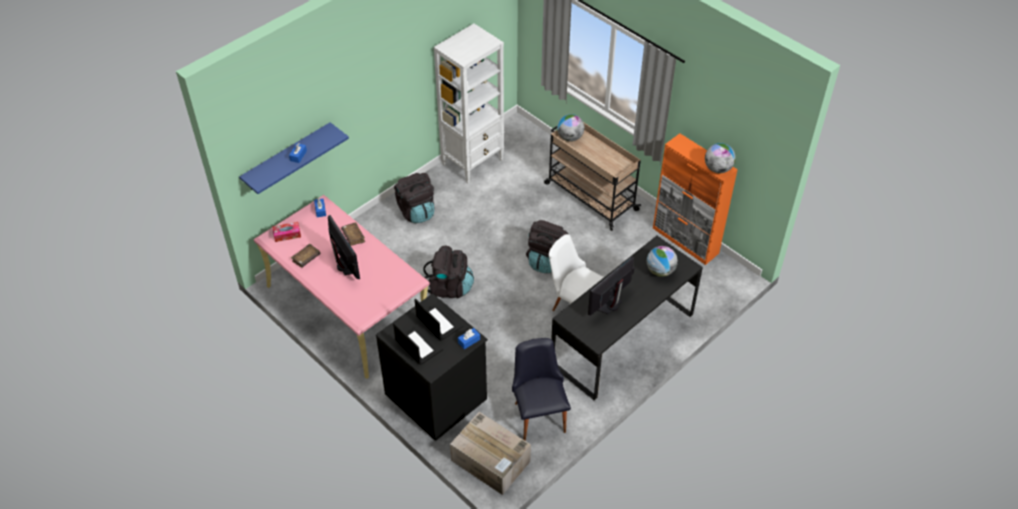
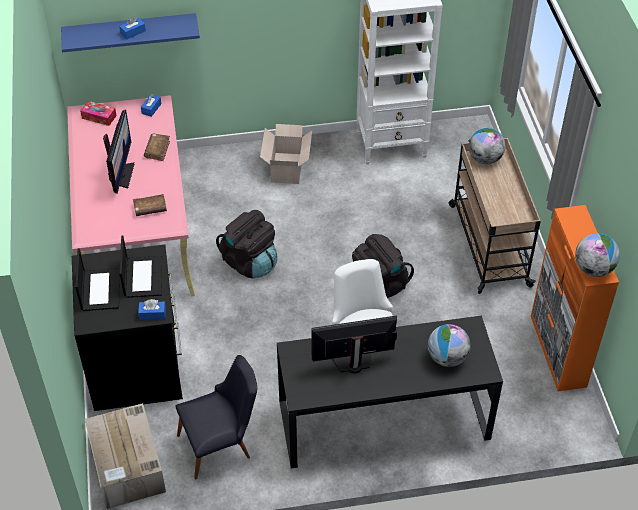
camera: 35 degrees right, 0 degrees up
brown book [291,244,321,268] -> brown book moved to [133,194,167,216]
black backpack [394,173,435,223] -> cardboard box [260,124,312,184]
black chair [512,338,571,441] -> black chair turned 45 degrees clockwise [175,355,257,480]

